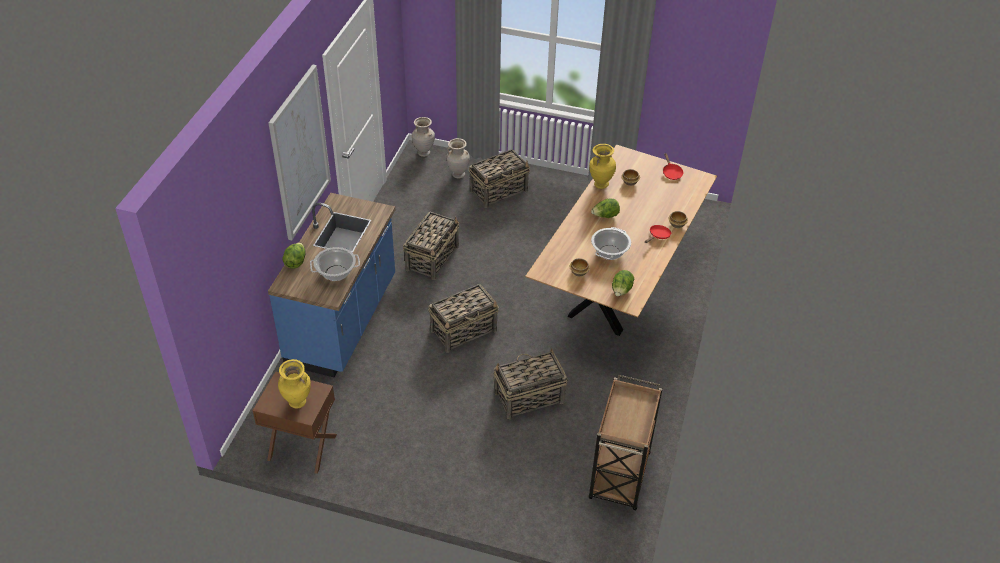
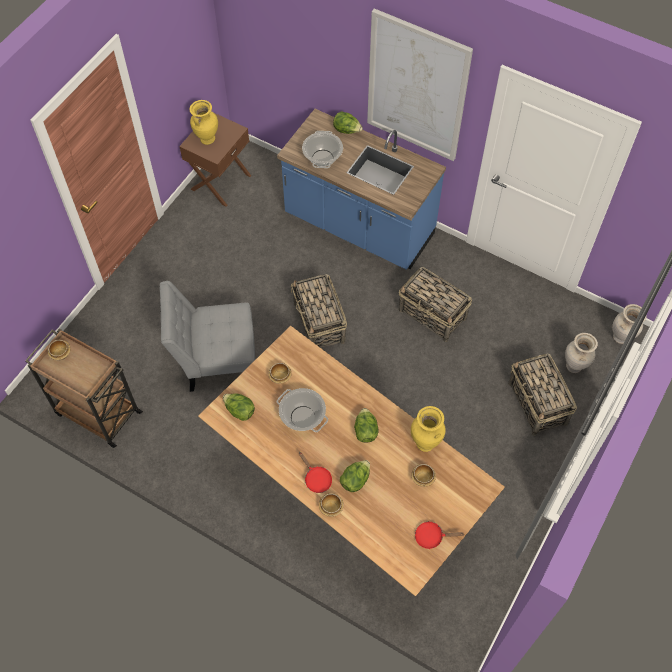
camera: 105 degrees right, 15 degrees up
basket [493,348,568,419] -> grey chair [160,281,255,392]
none -> bowl [48,340,71,360]
none -> lettuce [340,460,370,492]

